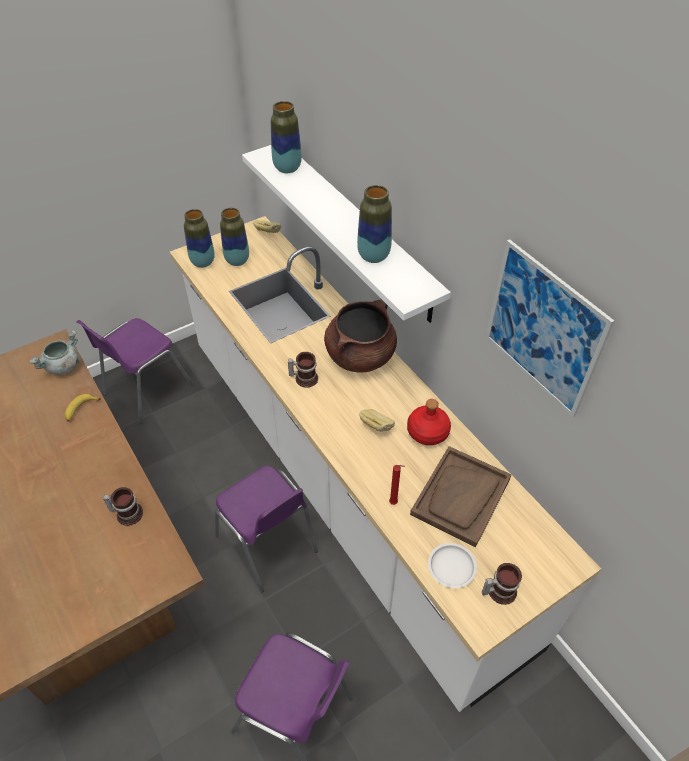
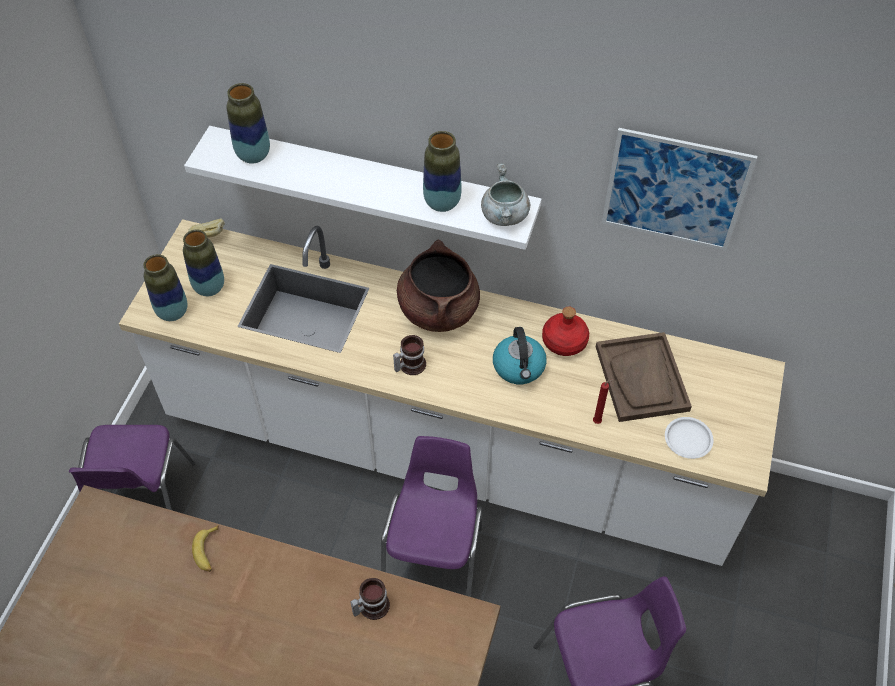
camera: 40 degrees left, 5 degrees up
grey cooking pot [29,330,80,375] -> grey cooking pot moved to [481,164,531,226]
purple chair [215,466,318,592] -> purple chair turned 90 degrees counterclockwise [381,436,482,597]
bread [359,409,395,432] -> kettle [493,327,547,384]
mug [482,563,522,605] -> none

